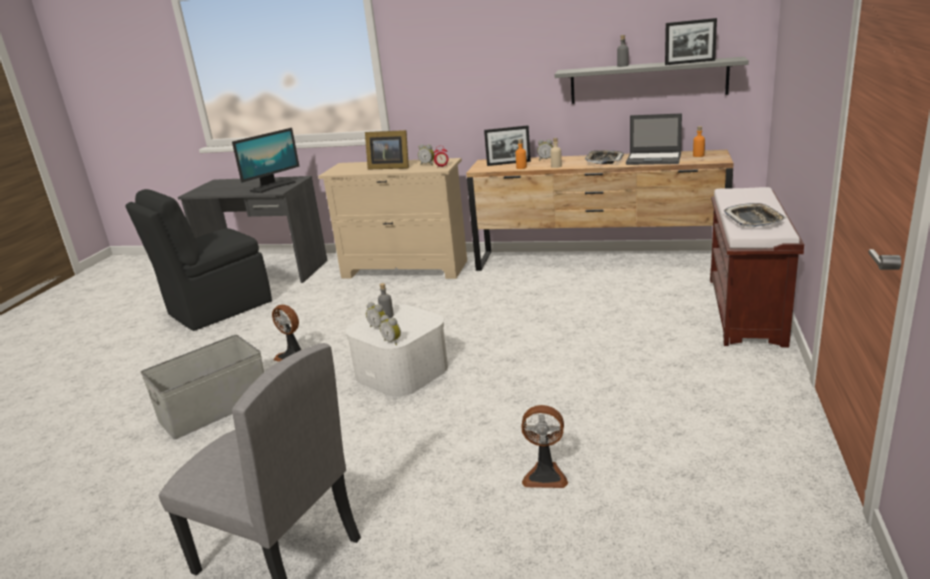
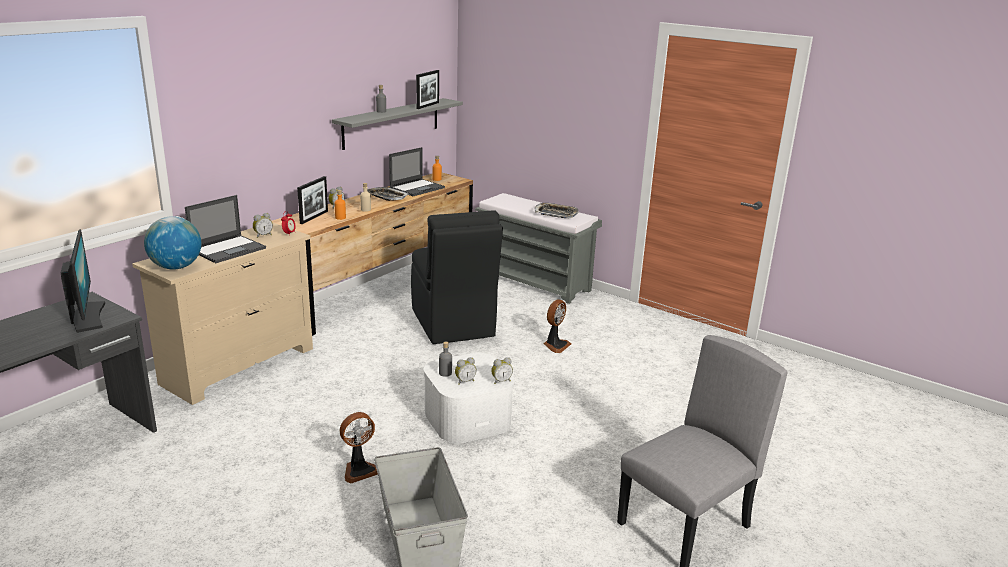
camera: 70 degrees left, 0 degrees up
black chair [125,189,272,331] -> black chair moved to [411,210,503,344]
picture frame [365,130,409,169] -> laptop [185,195,266,263]
fan [521,405,568,488] -> fan moved to [543,299,571,353]
brown bench [710,187,804,348] -> grey bench [475,193,602,304]
none -> globe [144,216,201,270]

